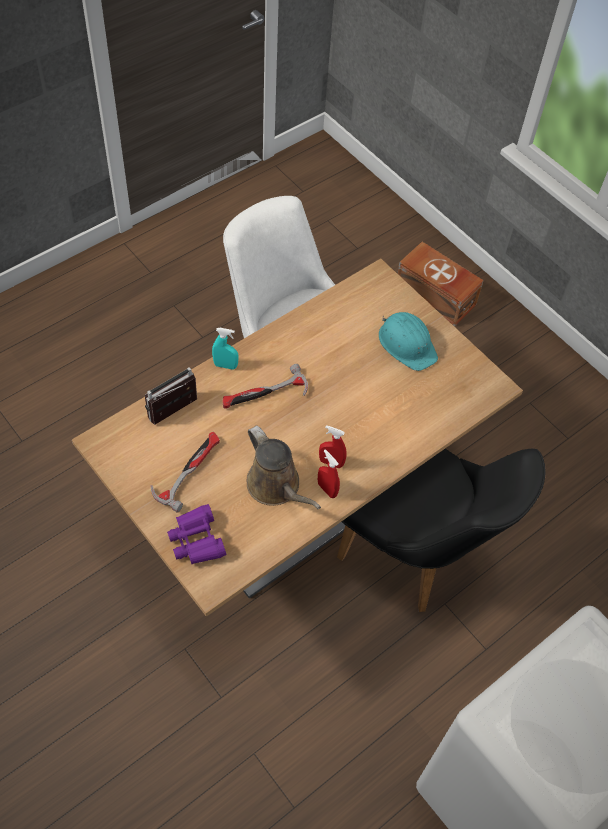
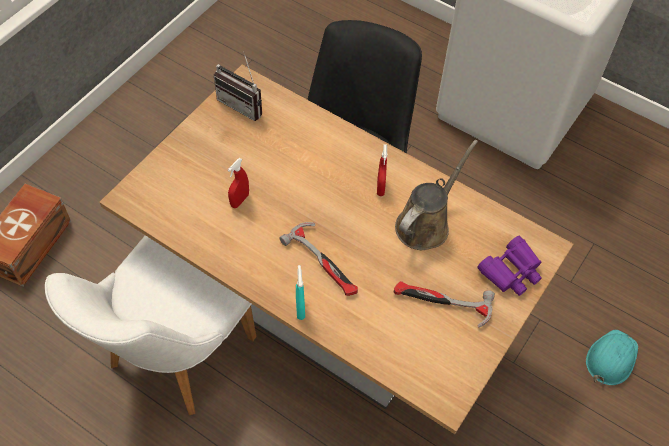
camera: 105 degrees left, 0 degrees up
radio [145,367,197,425] -> radio moved to [214,52,262,121]
red spray bottle [318,449,340,498] -> red spray bottle moved to [228,158,249,208]
turquoise hard hat [379,312,438,371] -> turquoise hard hat moved to [586,330,638,385]

